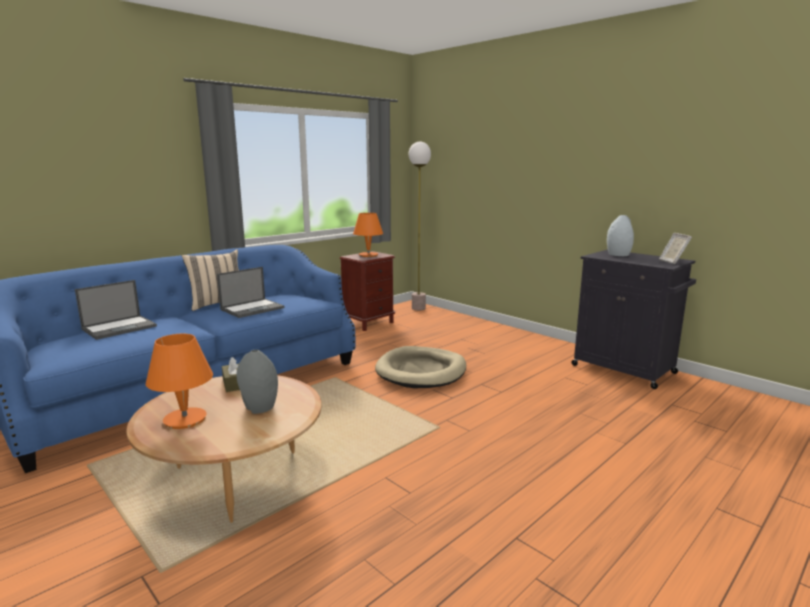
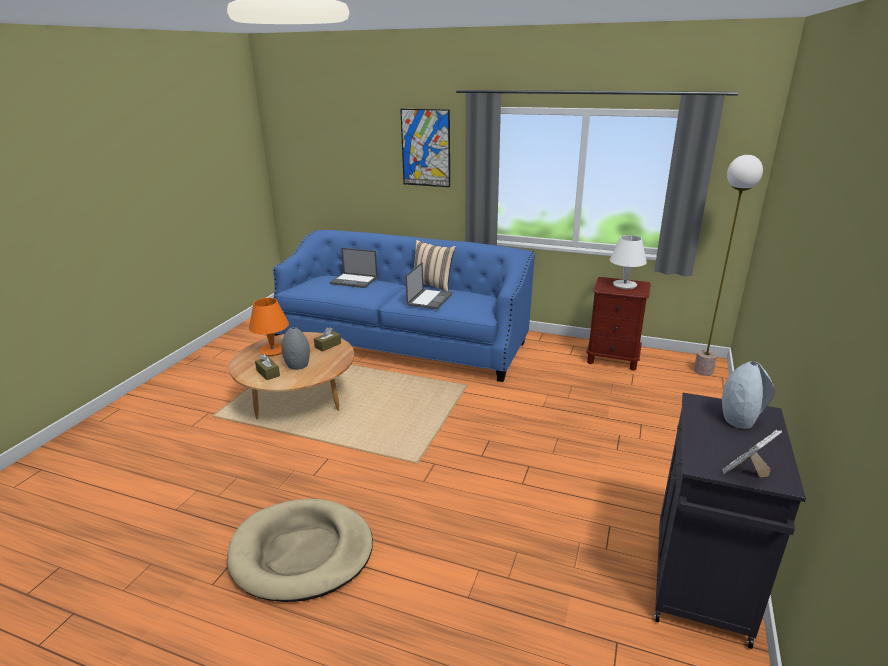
camera: 65 degrees right, 10 degrees up
laptop [217,267,285,318] -> laptop turned 90 degrees counterclockwise [405,262,452,310]
orange table lamp [353,213,383,257] -> white table lamp [610,235,647,289]
beige dog bed [375,346,466,388] -> beige dog bed moved to [227,499,373,602]
none -> brown tissue box [255,354,280,380]
none -> picture [400,109,450,187]

